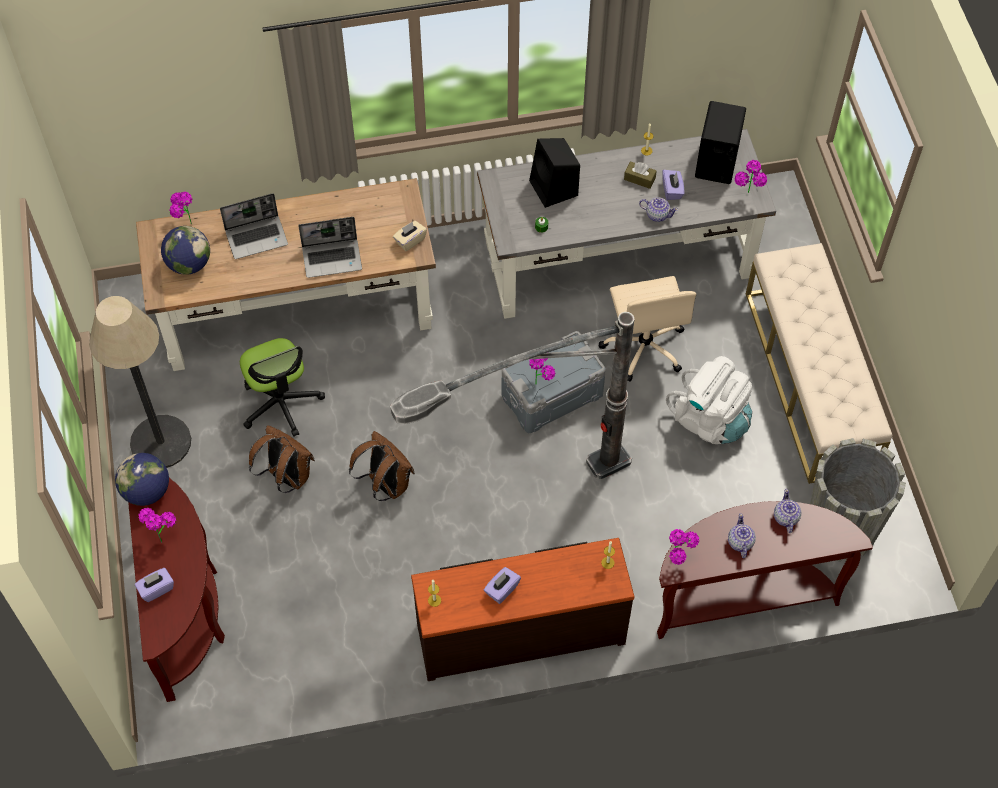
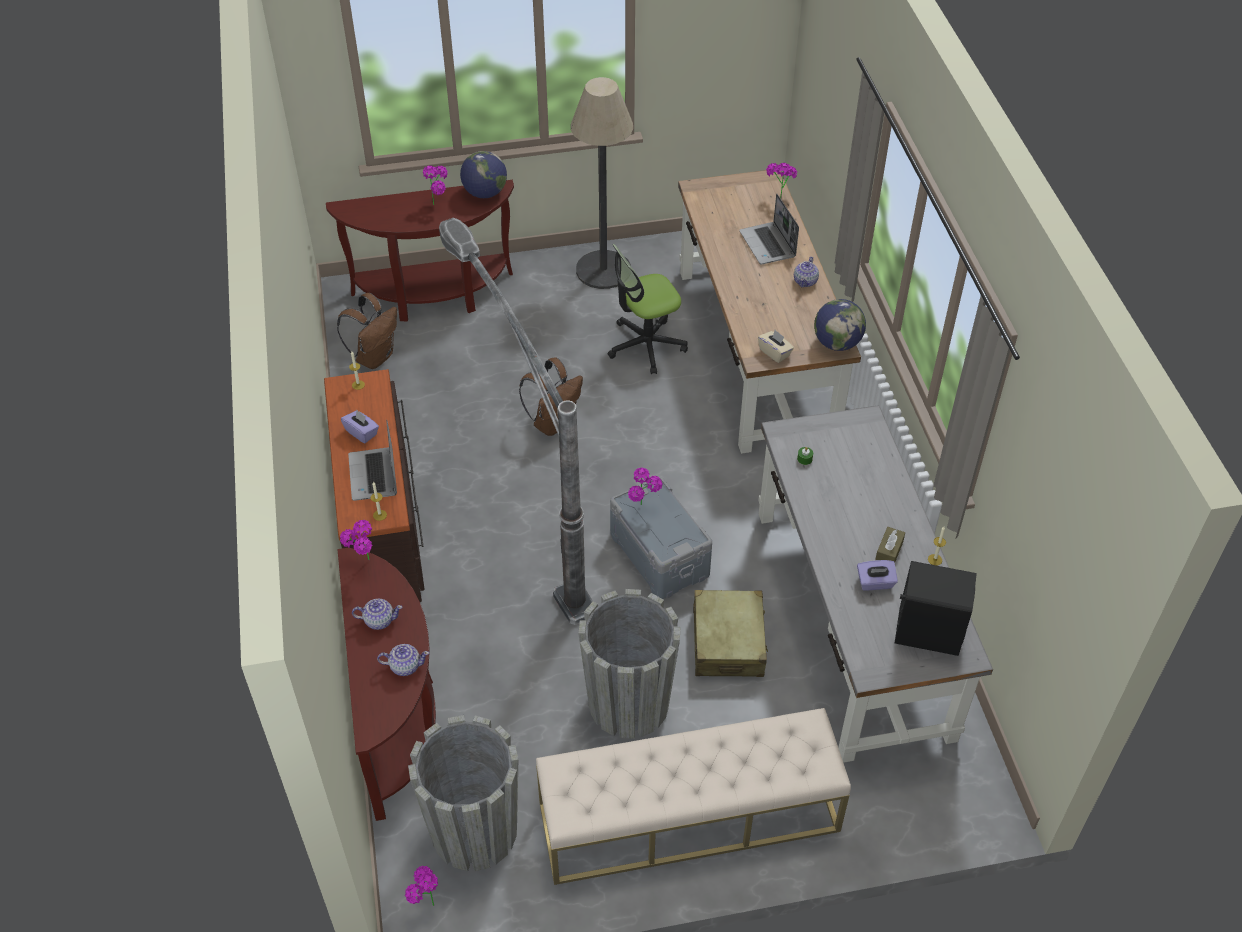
camera: 90 degrees right, 10 degrees down
purple tissue box [135,568,174,602] -> none
globe [161,226,210,275] -> globe moved to [814,299,866,351]
brown backpack [249,425,315,493] -> brown backpack moved to [337,293,397,369]
laptop [298,217,362,278] -> laptop moved to [348,420,397,501]
black speaker [529,138,580,208] -> none
beige office chair [599,276,697,382] -> beige suitcase [693,590,768,677]
teapot [639,197,678,222] -> teapot moved to [794,256,819,287]
white backpack [666,356,752,444] -> grey planter [578,589,680,739]
potted plant [734,160,767,193] -> potted plant moved to [405,866,438,906]

